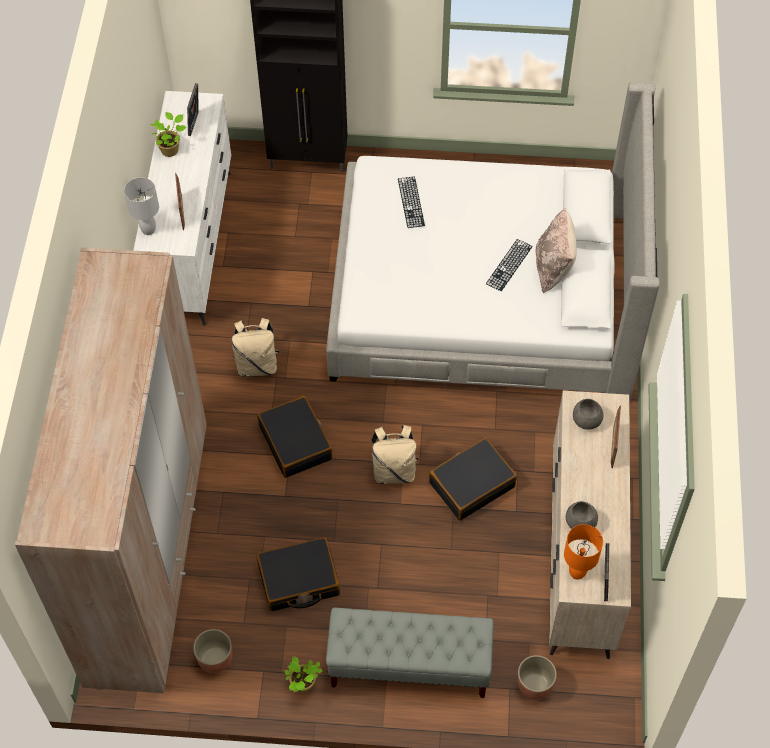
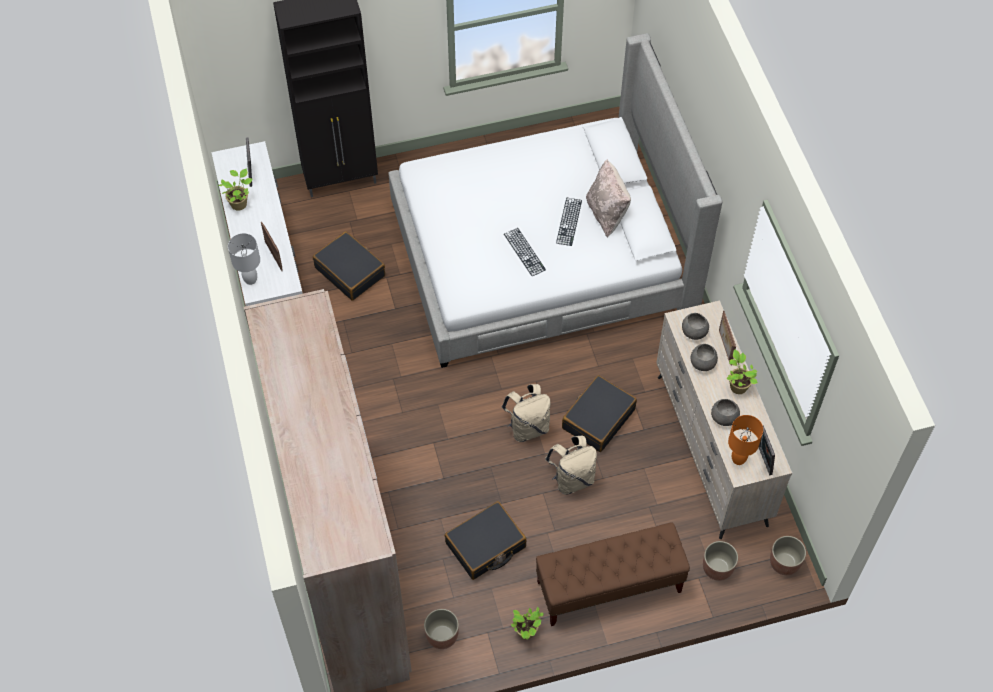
camera: 20 degrees left, 0 degrees up
beige backpack [232,318,280,377] -> beige backpack moved to [545,436,597,495]
black suitcase [257,396,333,478] -> black suitcase moved to [313,231,385,301]
grey bench [326,607,494,698] -> brown bench [536,522,690,626]
keyboard [398,176,425,228] -> keyboard moved to [504,228,546,276]
none -> grey bowl [691,344,718,371]
none -> potted plant [726,349,758,394]
none -> planter [770,536,806,575]

